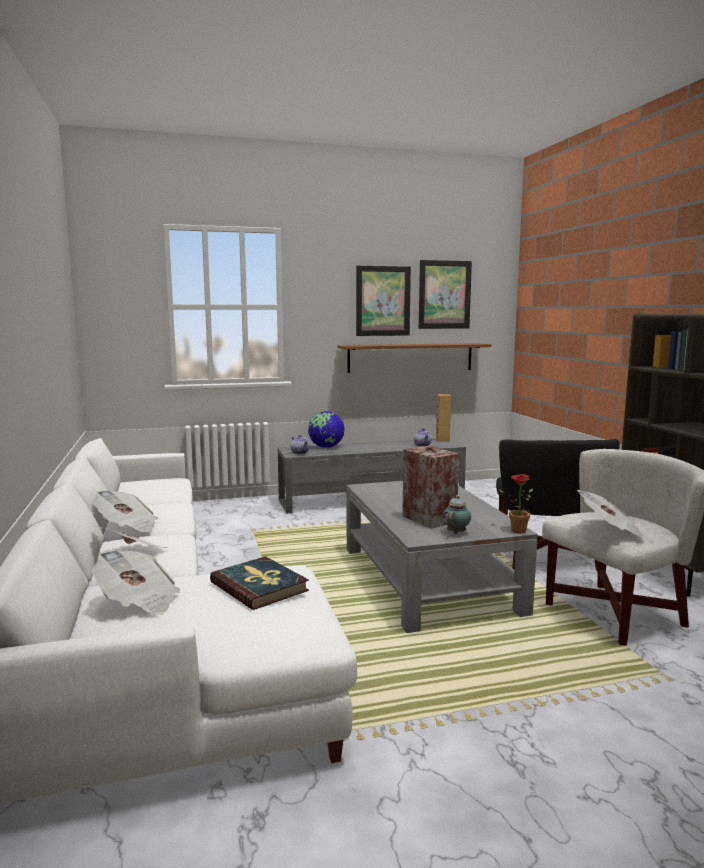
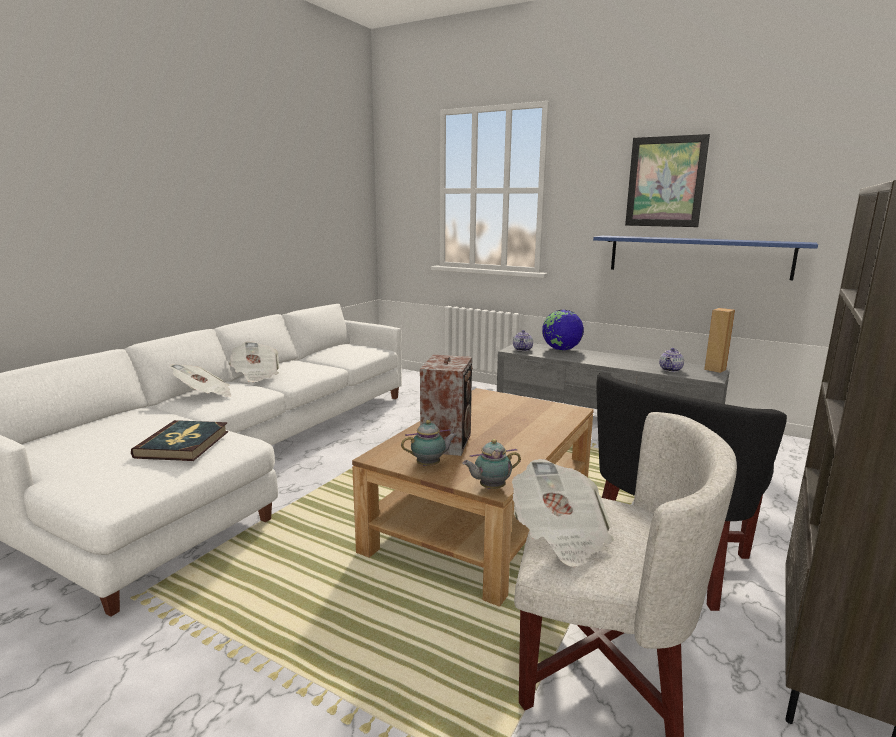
camera: 45 degrees right, 5 degrees up
newspaper [91,550,180,615] -> none
brown shelf [337,343,491,373] -> blue shelf [593,236,818,280]
grey coffee table [347,481,538,633] -> brown coffee table [352,388,594,607]
picture [419,260,472,329] -> none
potted plant [499,474,533,533] -> teapot [462,439,521,489]

